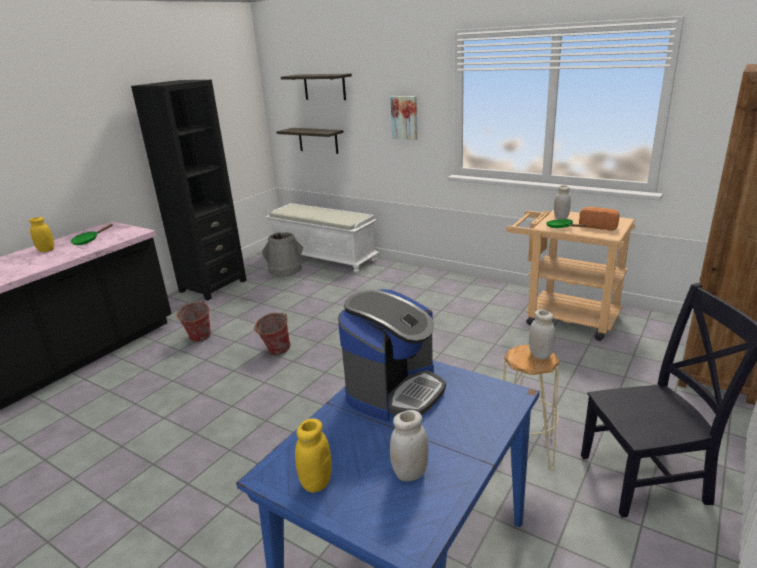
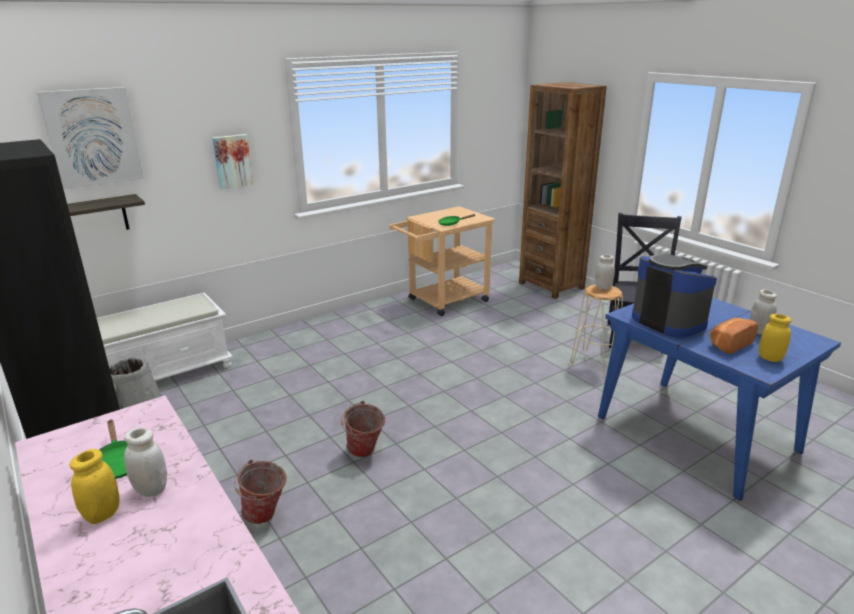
camera: 70 degrees left, 0 degrees up
shelf [281,74,352,100] -> picture [37,87,144,190]
white jar [554,185,570,219] -> white jar moved to [124,428,167,497]
bread [579,207,620,231] -> bread moved to [710,318,758,354]

